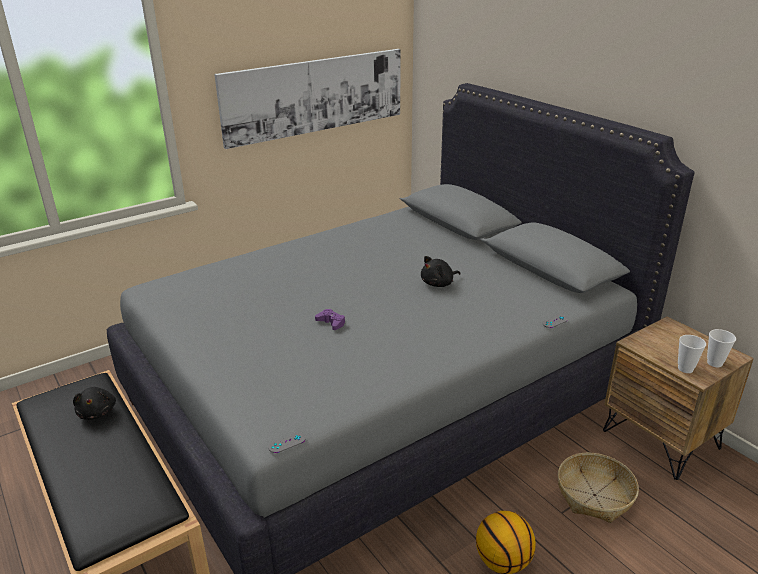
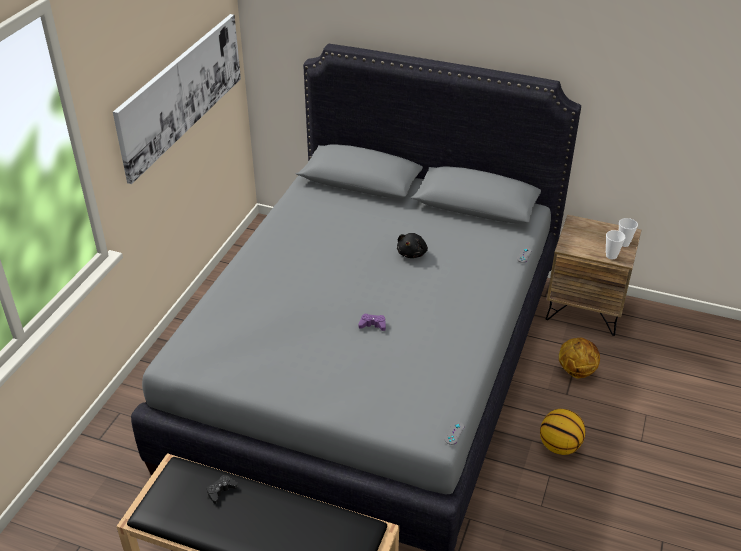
camera: 35 degrees left, 10 degrees up
black plush toy [73,387,116,420] -> black game controller [207,475,238,504]
basket [558,453,639,523] -> basketball [559,338,600,378]

